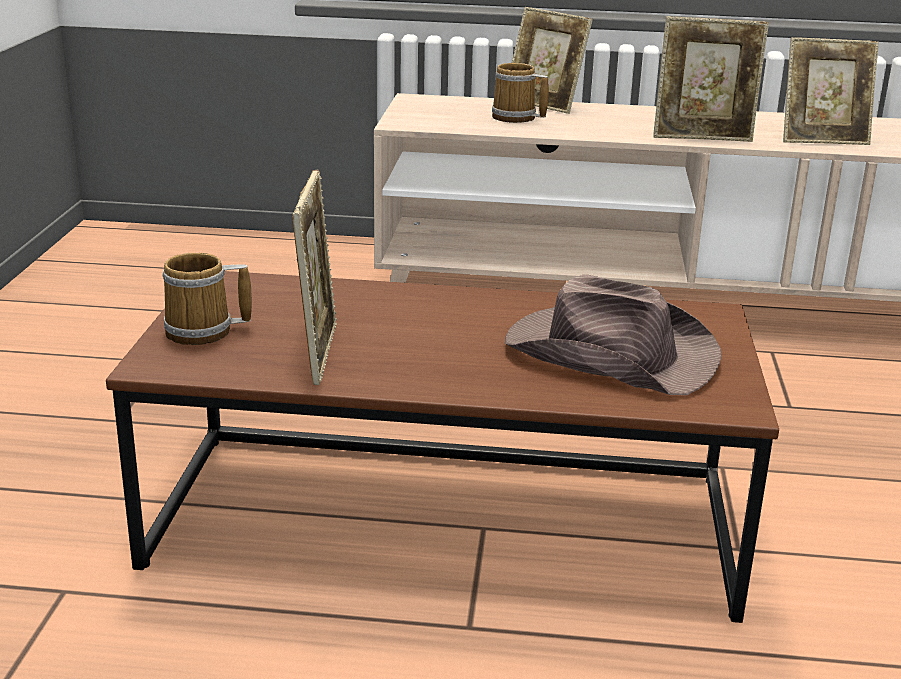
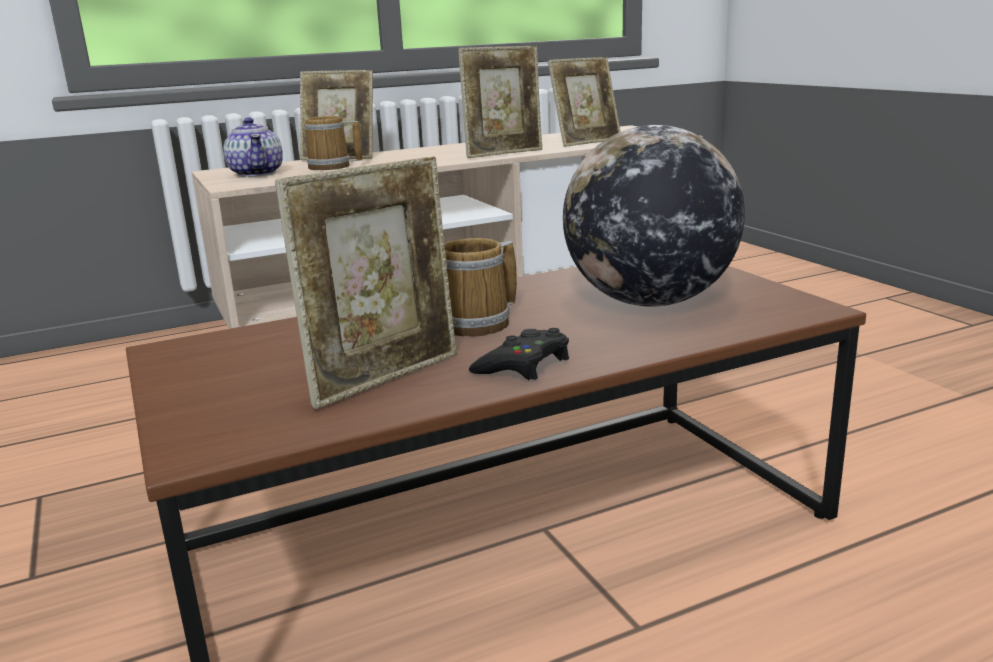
camera: 30 degrees left, 5 degrees down
mug [163,253,252,345] -> mug moved to [444,238,517,337]
picture frame [292,170,337,385] -> picture frame turned 75 degrees clockwise [275,156,457,409]
brown hat [505,275,722,395] -> globe [563,125,745,307]
none -> teapot [223,118,283,177]
none -> black game controller [469,328,569,380]

